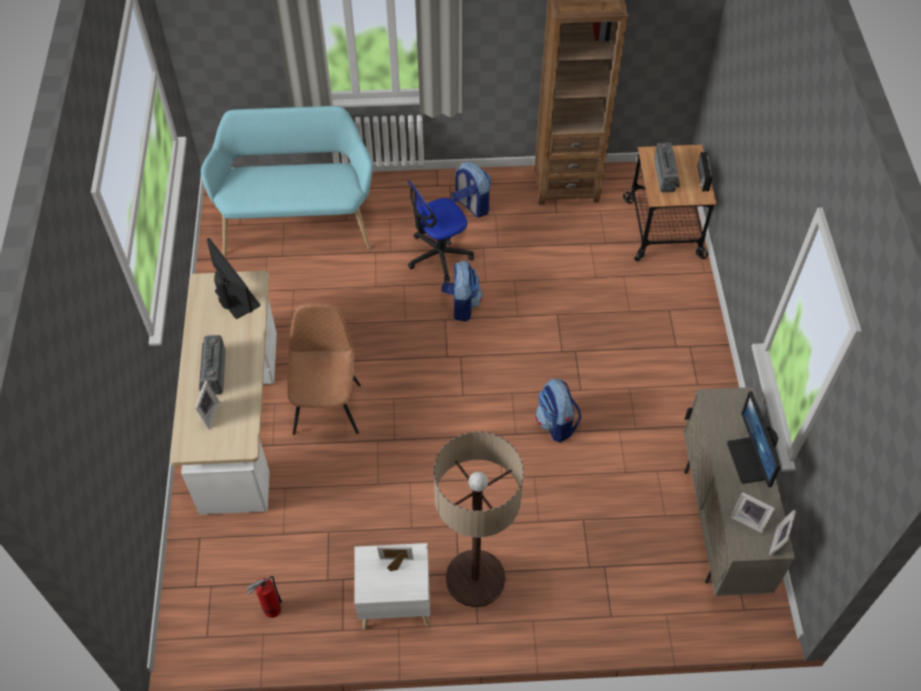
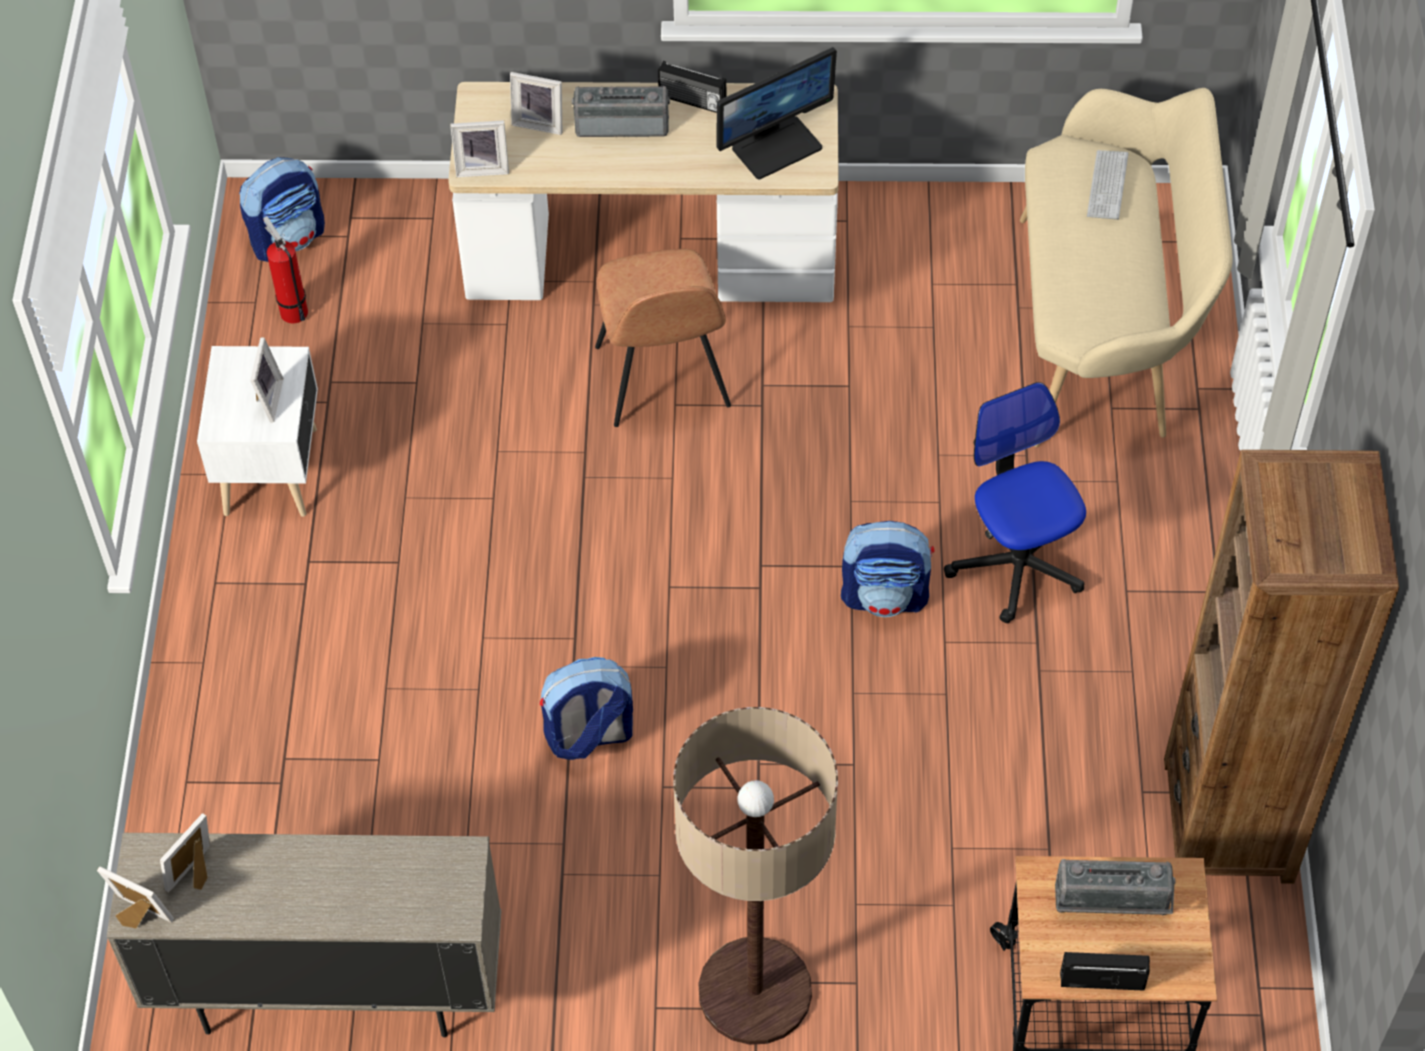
camera: 95 degrees right, 0 degrees up
turquoise bench [201,106,373,255] -> beige bench [1020,88,1233,447]
brown chair [287,304,361,435] -> brown chair turned 75 degrees clockwise [595,249,731,427]
floor lamp [434,432,524,607] -> floor lamp moved to [673,707,838,1045]
backpack [451,161,491,217] -> backpack moved to [239,157,325,262]
monitor [727,391,781,488] -> none
none -> picture frame [450,120,509,177]
none -> radio [658,61,726,113]
none -> keyboard [1087,150,1128,220]

